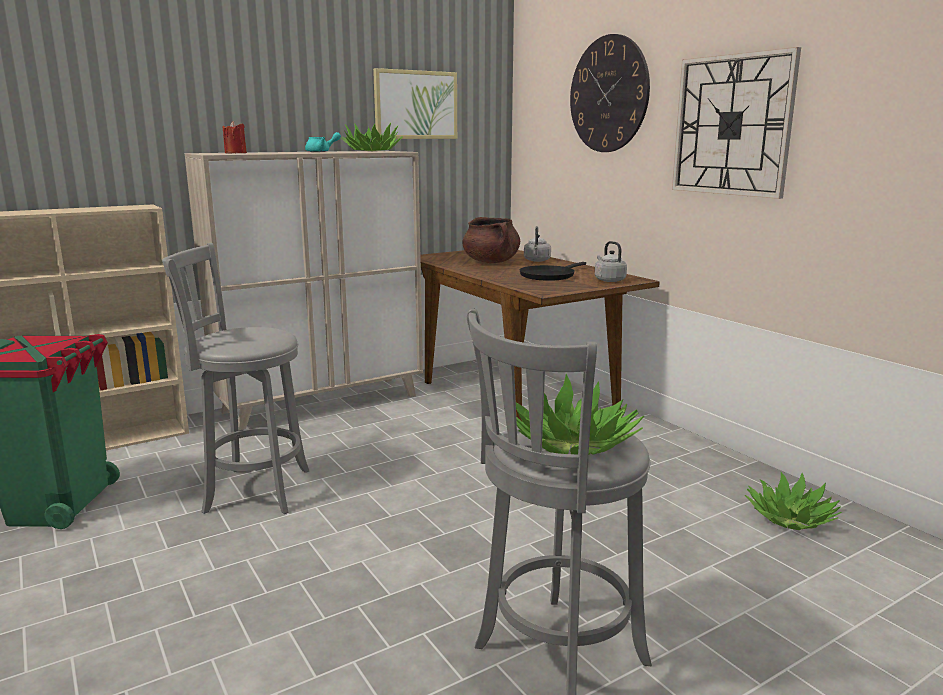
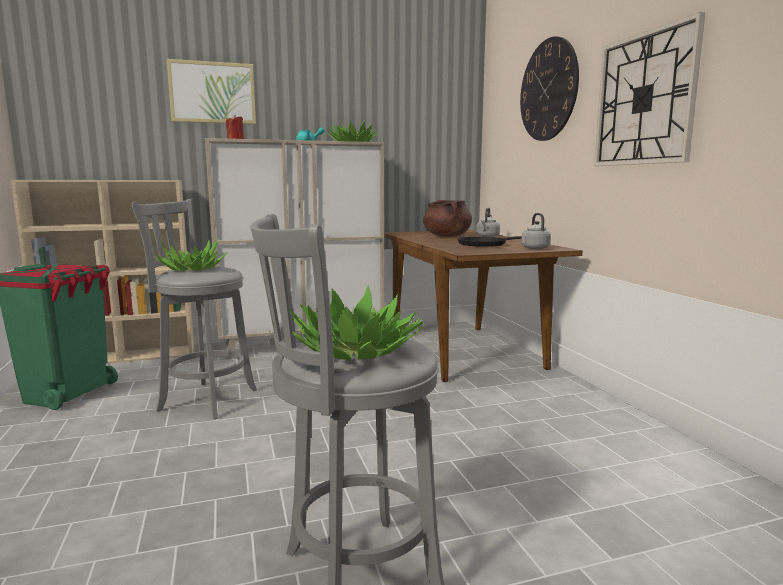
camera: 15 degrees right, 5 degrees down
picture [373,68,457,139] -> picture moved to [167,59,256,124]
potted plant [745,472,842,530] -> potted plant moved to [153,238,227,271]

